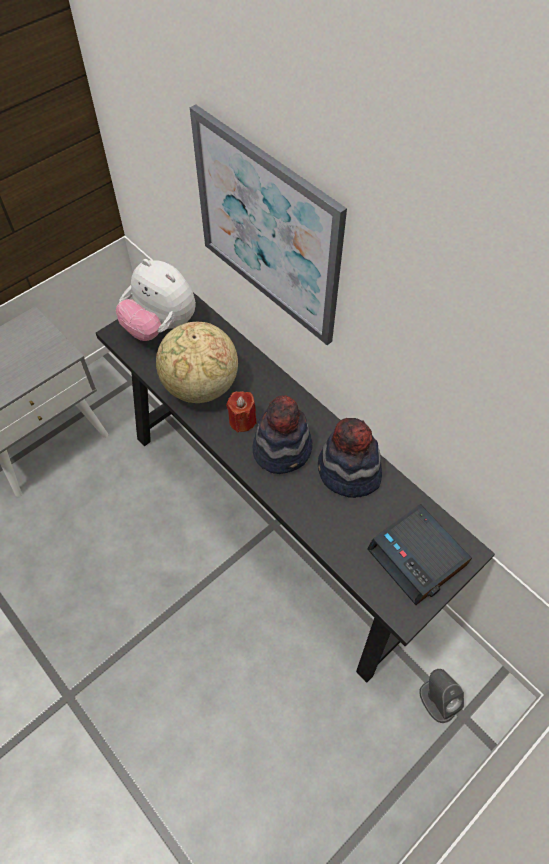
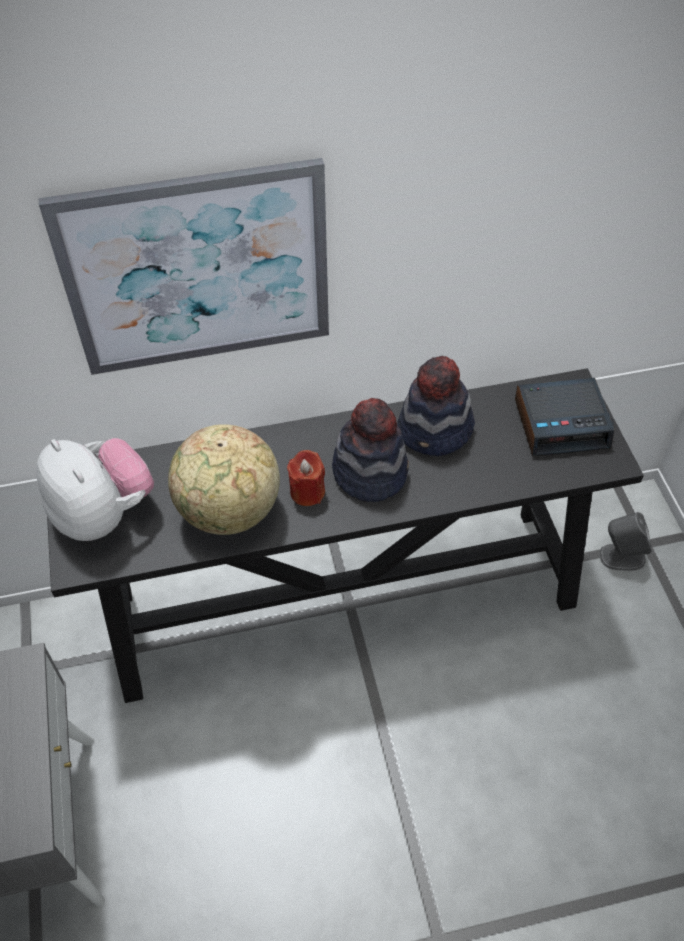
camera: 60 degrees left, 5 degrees down
plush toy [116,259,196,341] -> plush toy turned 105 degrees counterclockwise [36,438,154,541]

